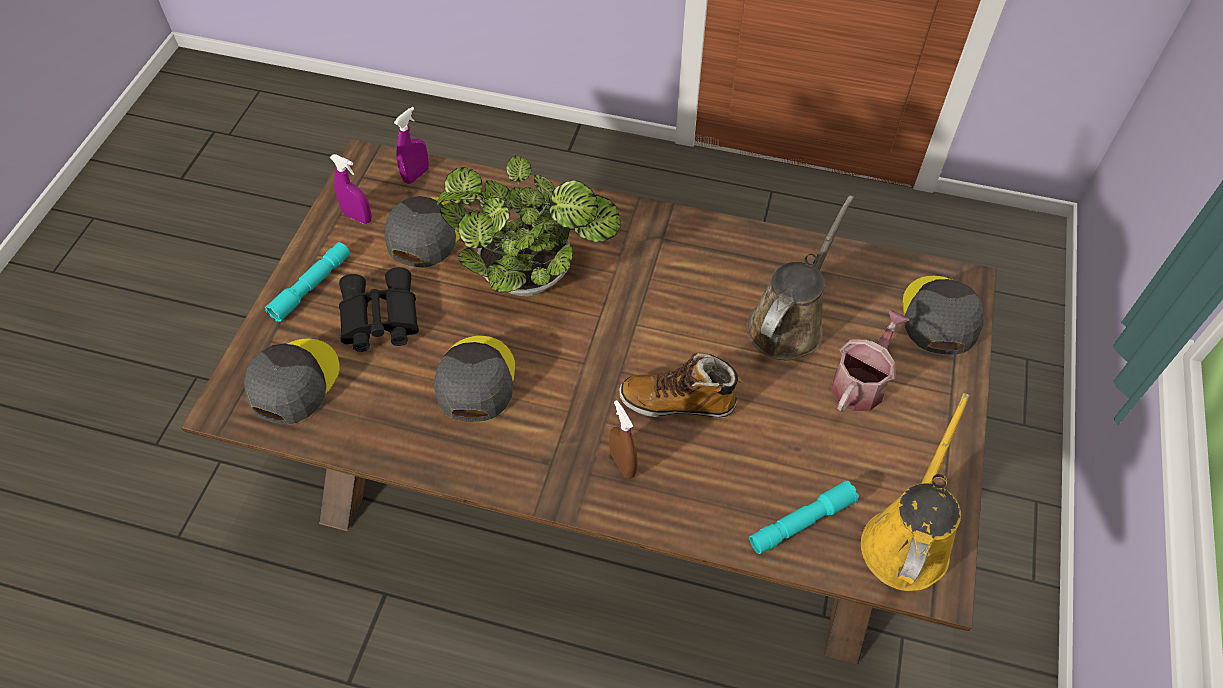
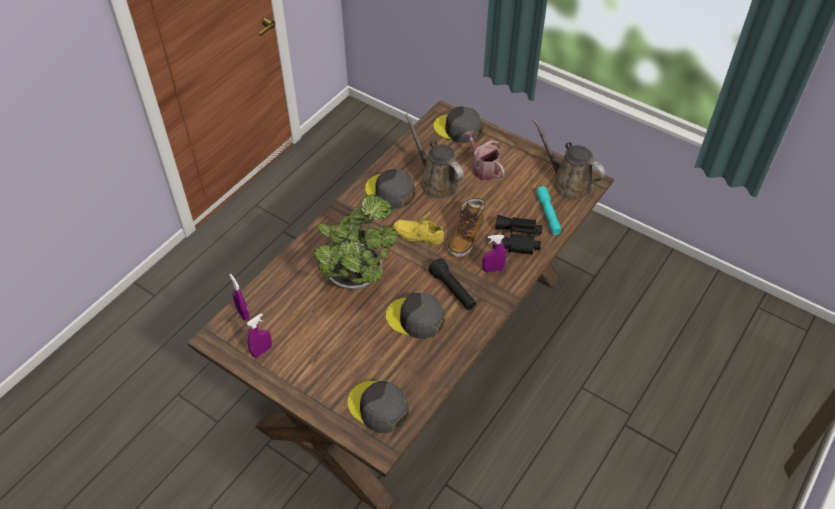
camera: 70 degrees left, 5 degrees down
turquoise flashlight [265,242,350,322] -> none
black binoculars [339,267,419,352] -> black binoculars moved to [493,215,542,255]
grey cap [385,196,460,268] -> grey cap moved to [365,169,415,209]
brown spray bottle [609,400,638,479] -> purple spray bottle [483,235,506,273]
yellow watering can [861,393,970,591] -> brown watering can [532,119,606,200]
none -> yellow shoe [393,211,444,245]
none -> black flashlight [428,258,476,310]

